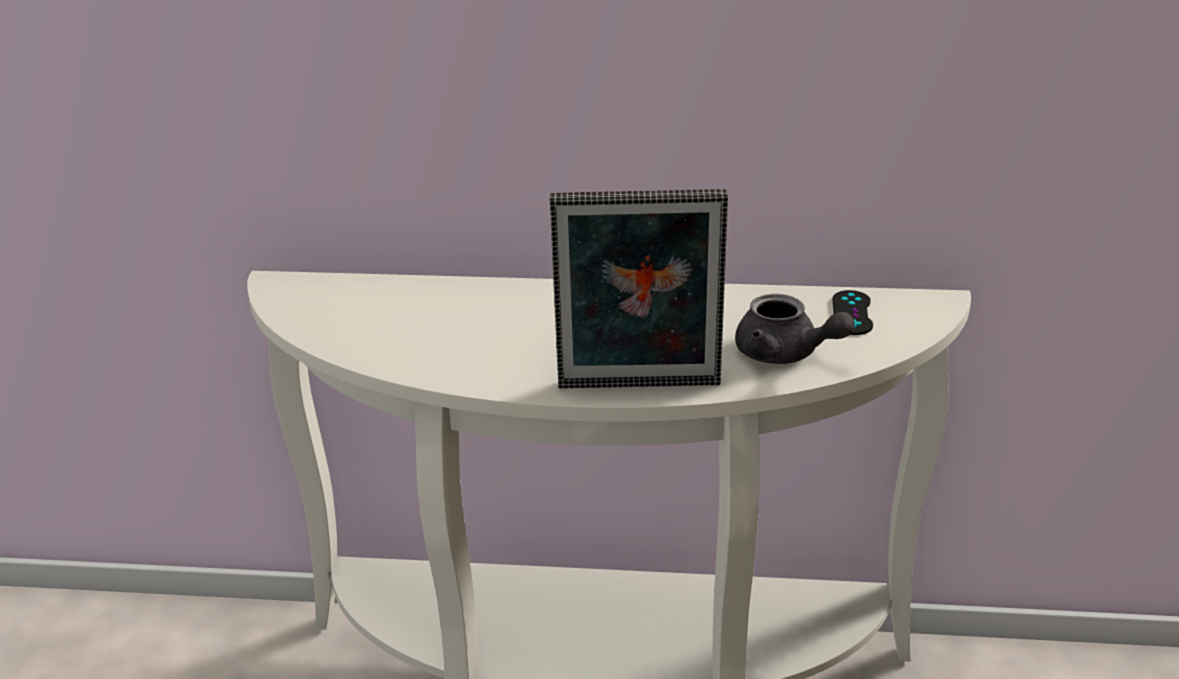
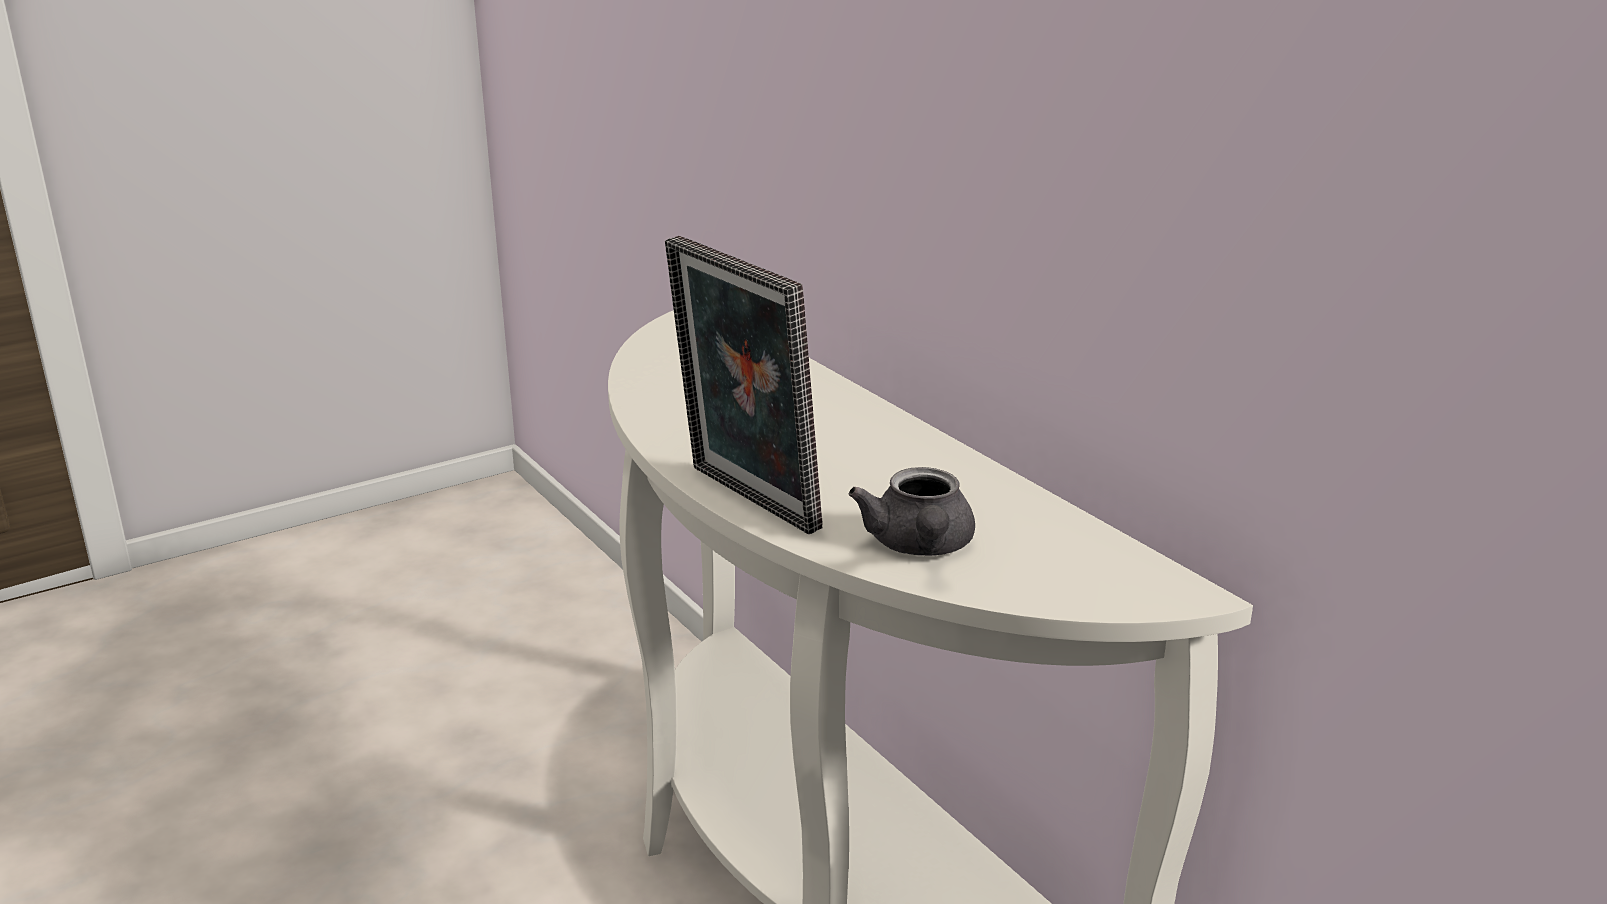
camera: 50 degrees right, 5 degrees down
black game controller [832,290,873,335] -> none

